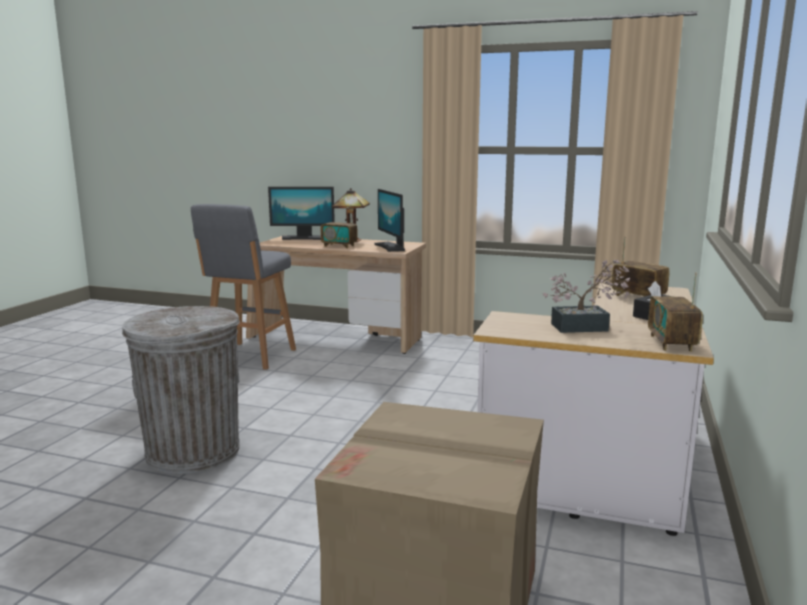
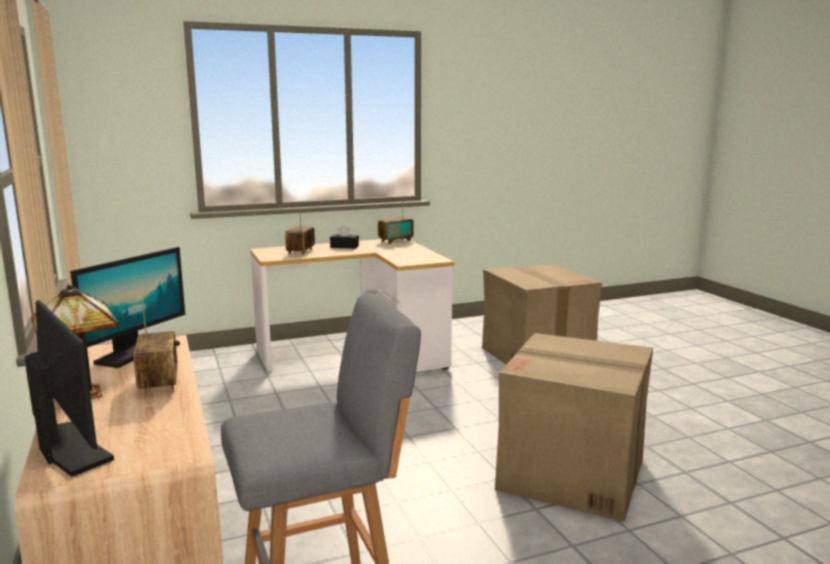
camera: 130 degrees left, 0 degrees up
grey trash can [122,306,240,474] -> cardboard box [495,333,653,522]
potted plant [543,260,630,333] -> none

